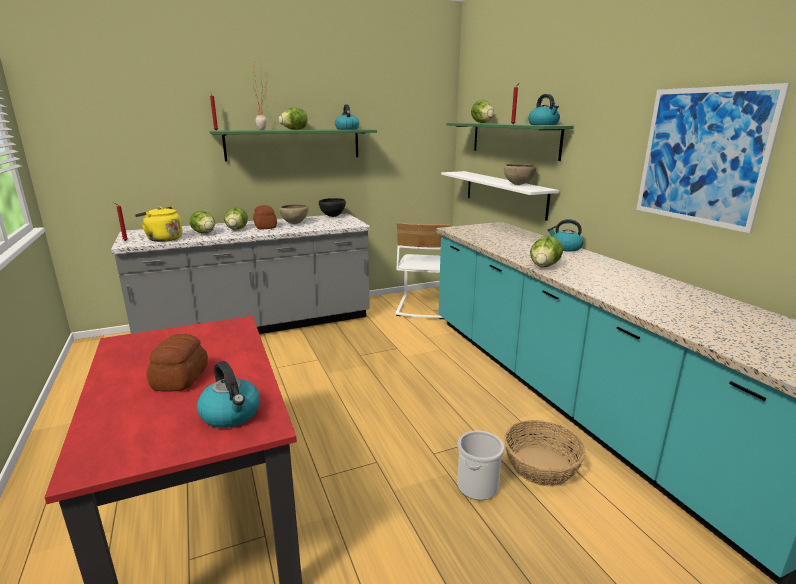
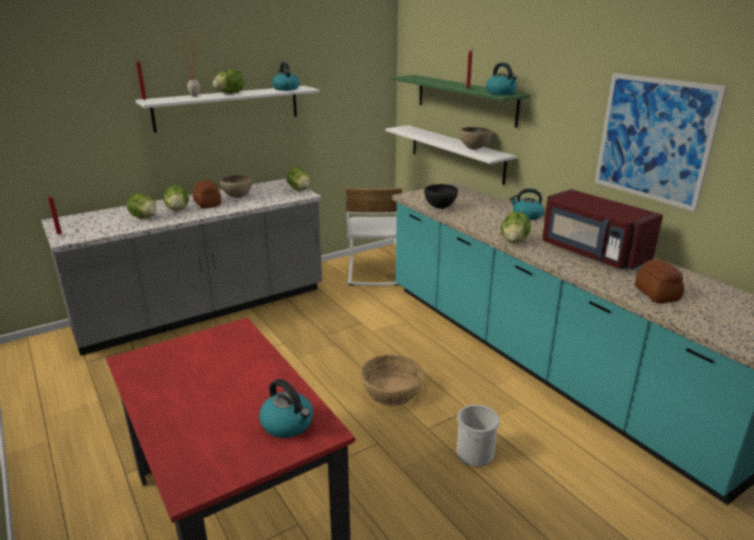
camera: 10 degrees left, 5 degrees up
yellow kettle [135,206,183,242] -> none
bread [147,334,208,391] -> bread moved to [635,259,684,303]
green shelf [209,129,377,161] -> white shelf [135,86,319,133]
black bowl [319,198,346,217] -> black bowl moved to [424,184,458,209]
lettuce [471,100,494,123] -> lettuce moved to [287,166,310,191]
basket [504,420,585,486] -> basket moved to [360,354,425,406]
none -> red microwave [542,189,663,270]

